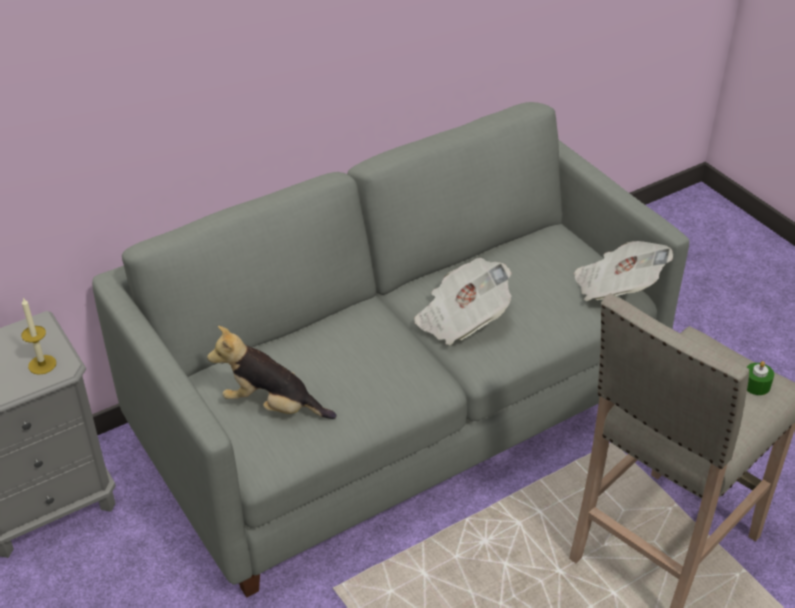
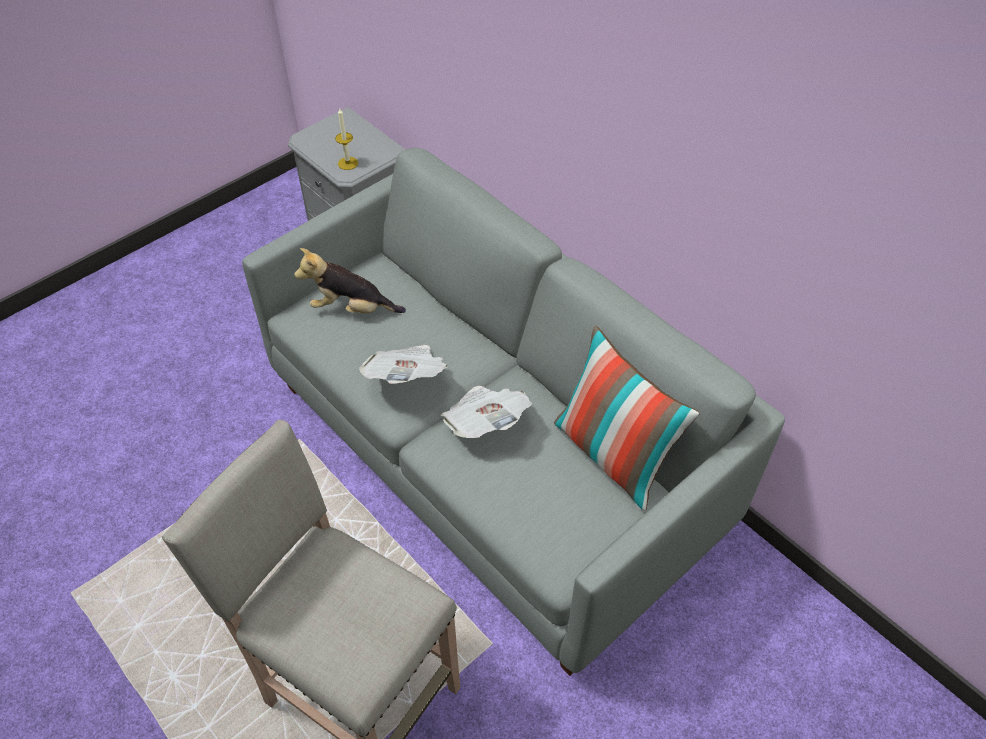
camera: 80 degrees right, 10 degrees up
plush toy [207,326,337,419] -> plush toy turned 90 degrees counterclockwise [294,248,406,313]
newspaper [574,241,673,301] -> newspaper moved to [359,345,448,384]
green candle [747,361,774,395] -> none
none -> pillow [554,326,699,511]

